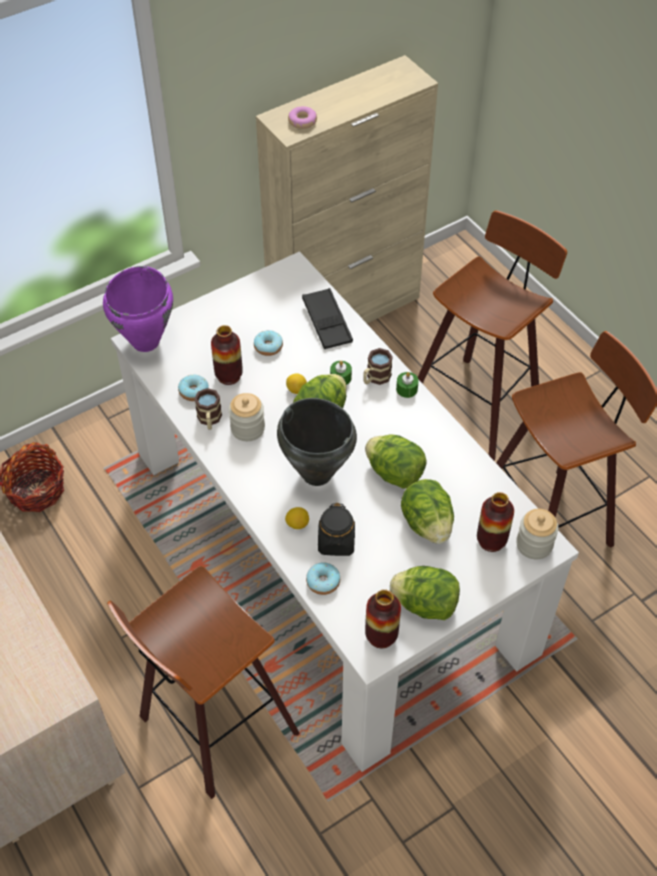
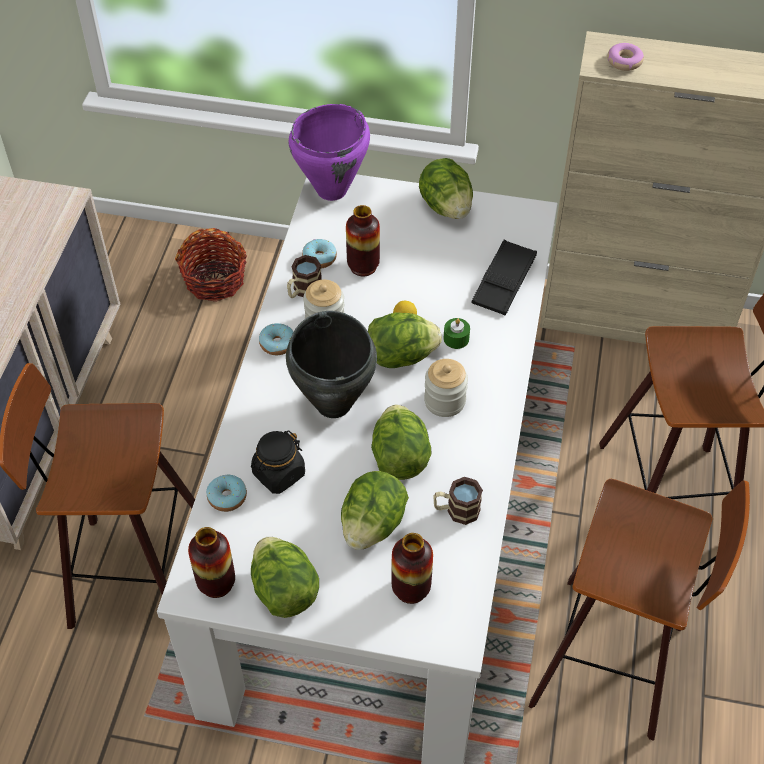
camera: 45 degrees right, 0 degrees up
donut [254,330,283,356] -> donut moved to [259,323,293,355]
lemon [285,507,309,529] -> none
mug [363,348,393,385] -> mug moved to [433,477,483,525]
green candle [396,372,419,398] -> none
jar [516,509,558,559] -> jar moved to [424,359,468,417]
none -> lettuce [419,158,473,219]

